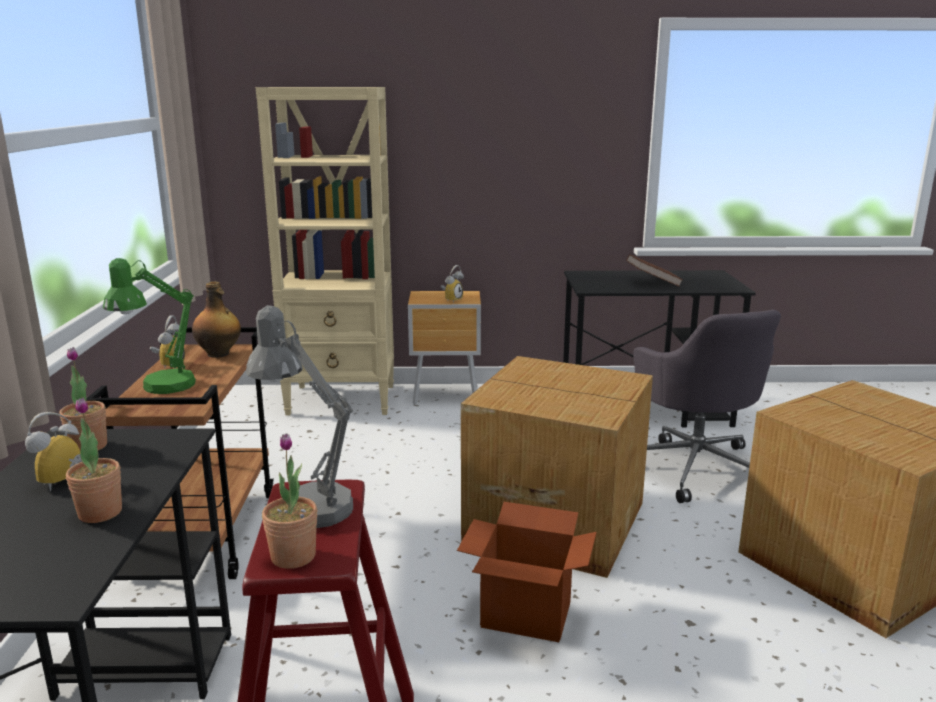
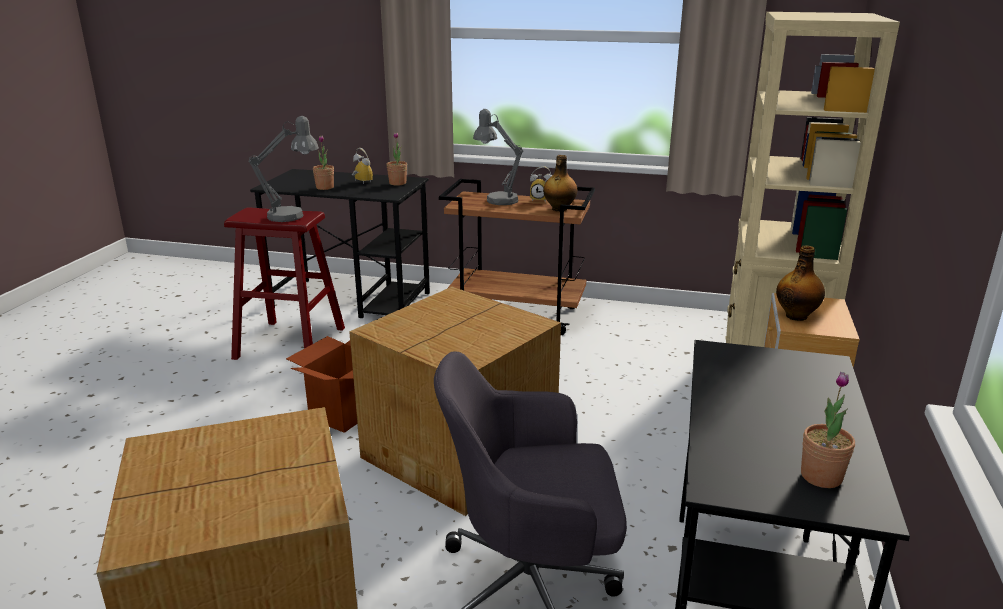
camera: 105 degrees right, 5 degrees up
green table lamp [103,258,196,394] -> grey table lamp [473,109,523,205]
potted plant [262,433,317,569] -> potted plant moved to [801,372,855,488]
alarm clock [440,265,464,302] -> bottle [776,245,825,321]
brown book [626,254,683,287] -> none

